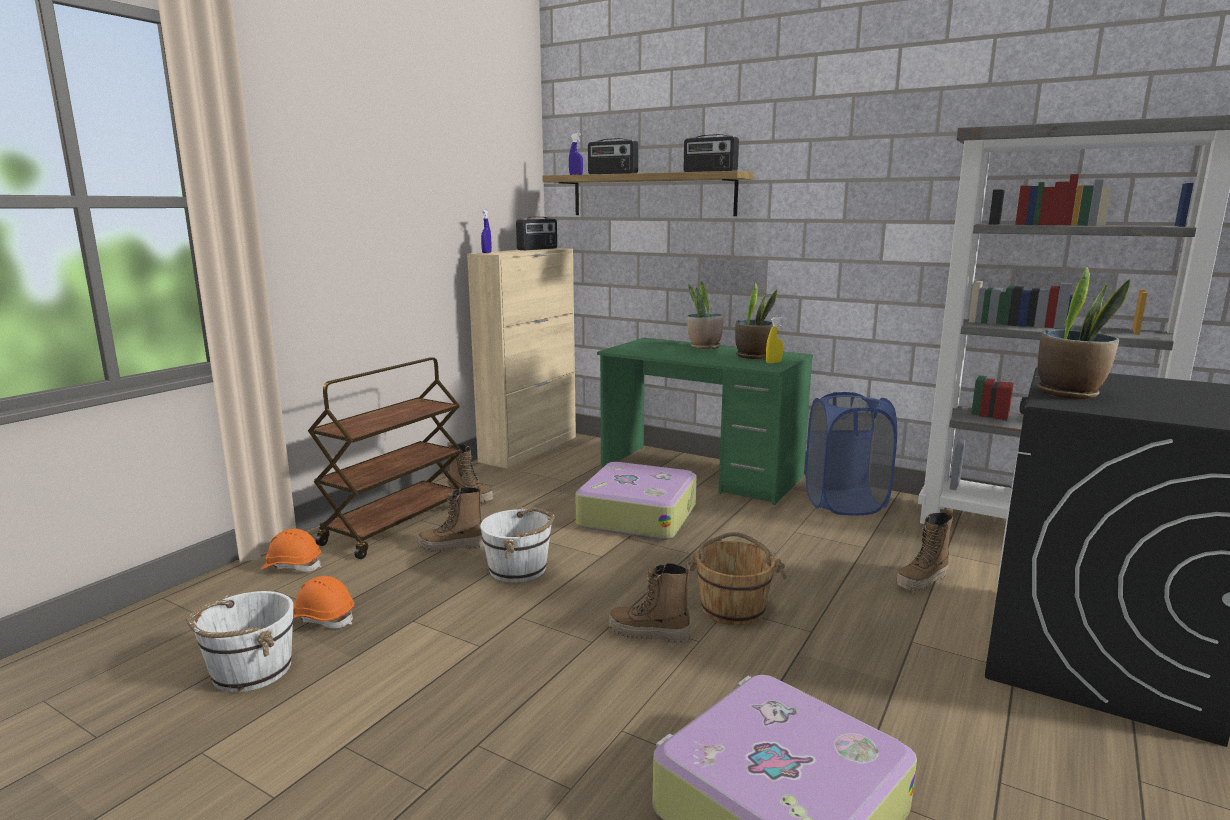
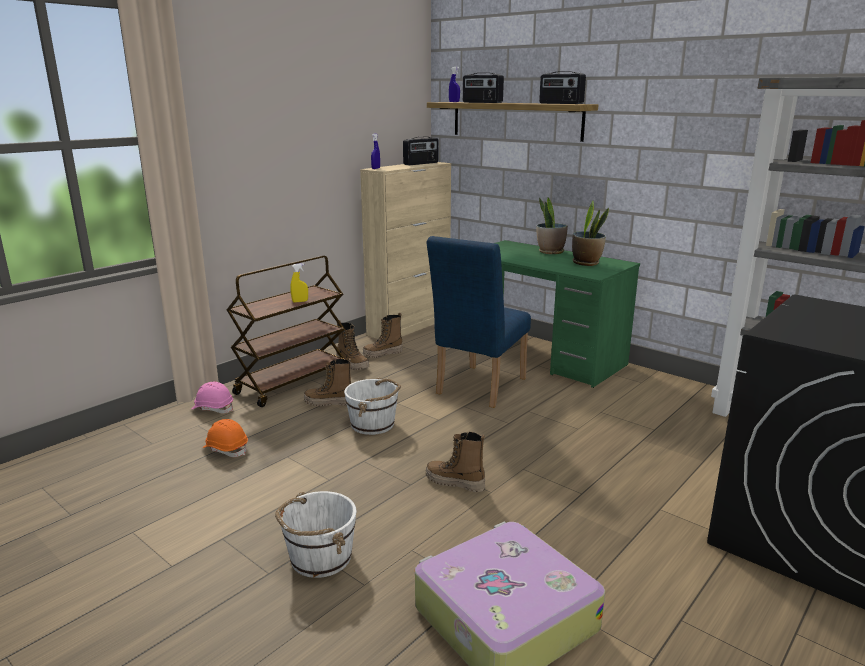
camera: 10 degrees right, 5 degrees up
white bucket [186,591,294,692] -> white bucket moved to [275,491,356,578]
orange hard hat [260,529,321,572] -> pink hard hat [191,382,233,414]
suitcase [575,462,697,540] -> blue chair [426,236,531,408]
brown bucket [685,532,787,625] -> none
yellow spray bottle [766,317,783,364] -> yellow spray bottle moved to [291,263,308,303]
blue laundry basket [805,392,897,516] -> none
boot [896,509,953,592] -> boot moved to [363,313,402,358]
potted plant [1037,267,1131,399] -> none

